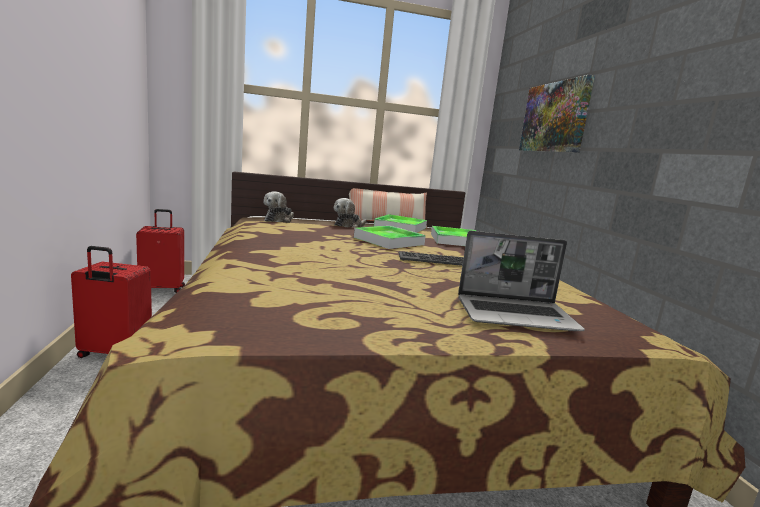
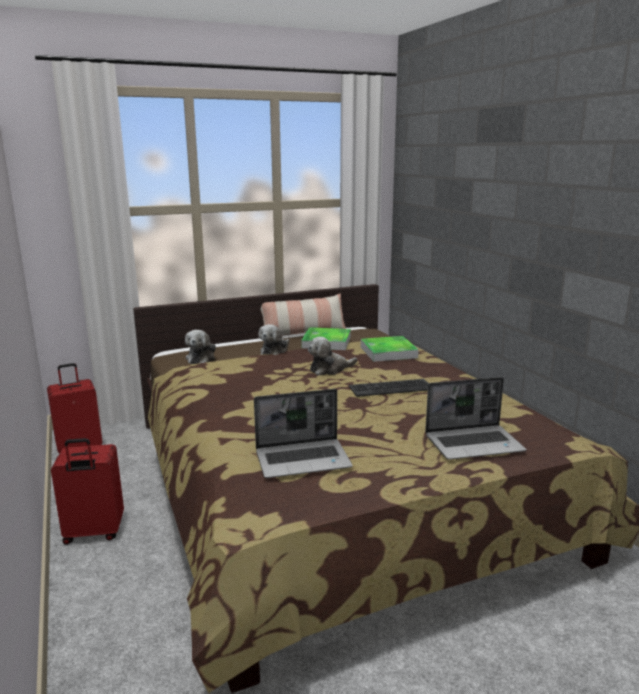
camera: 10 degrees left, 5 degrees up
tray [354,226,426,249] -> plush toy [308,337,357,376]
picture [519,75,595,153] -> none
none -> laptop [254,389,353,478]

